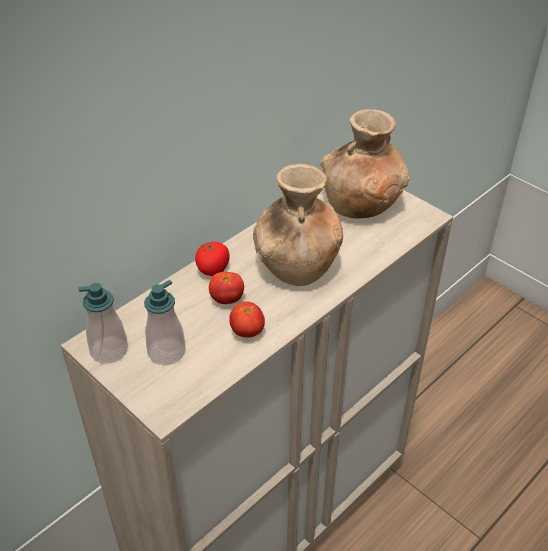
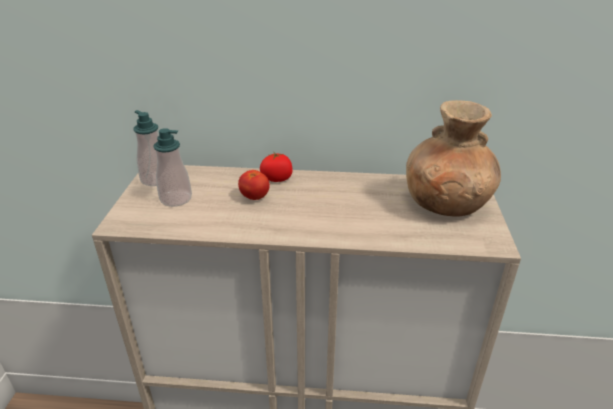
camera: 50 degrees right, 10 degrees down
tomato [229,302,265,338] -> none
brown vase [253,164,343,286] -> none

